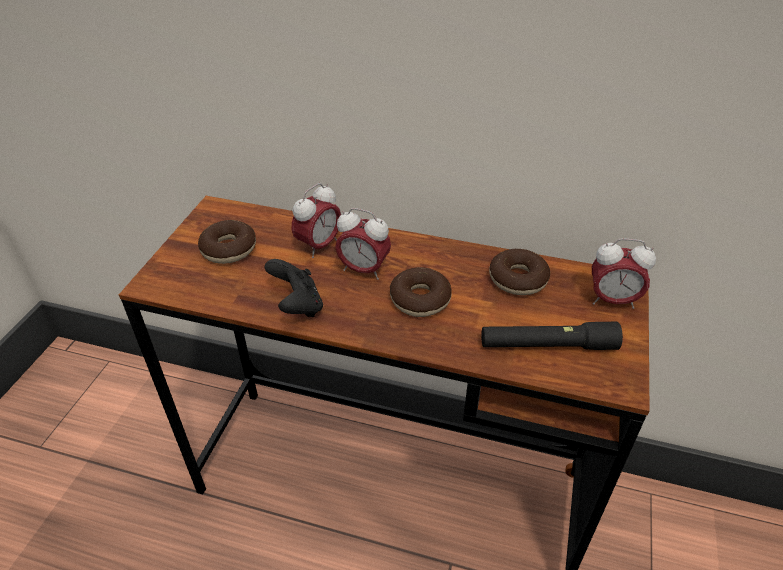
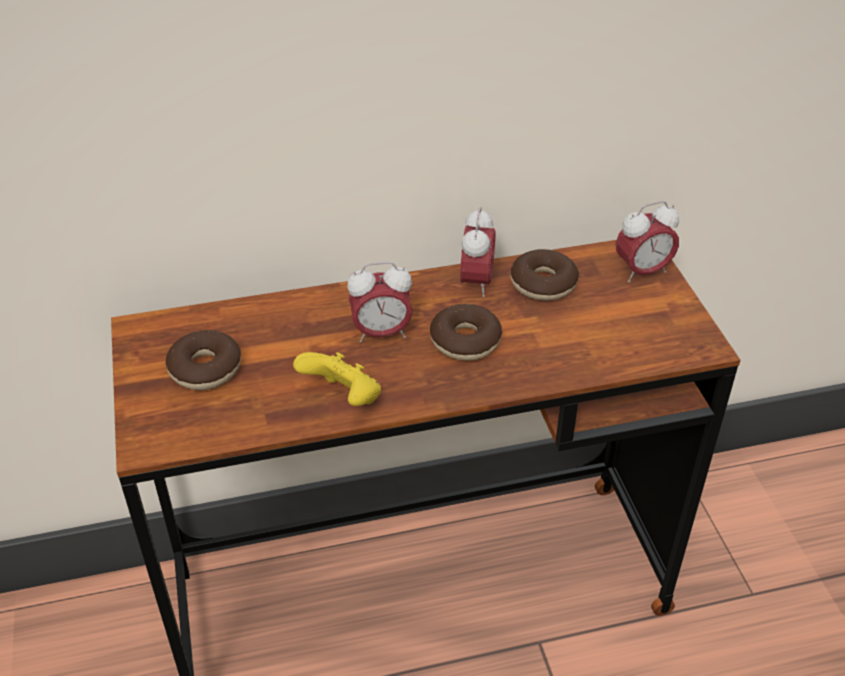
camera: 30 degrees left, 0 degrees up
black game controller [265,259,323,317] -> yellow game controller [293,352,381,406]
alarm clock [292,183,341,258] -> alarm clock moved to [460,207,496,297]
black flashlight [481,322,623,350] -> none

